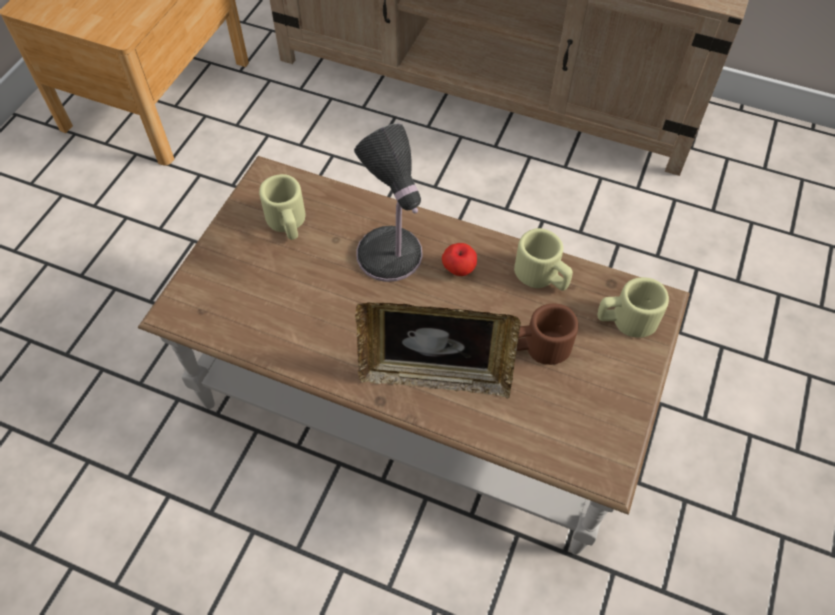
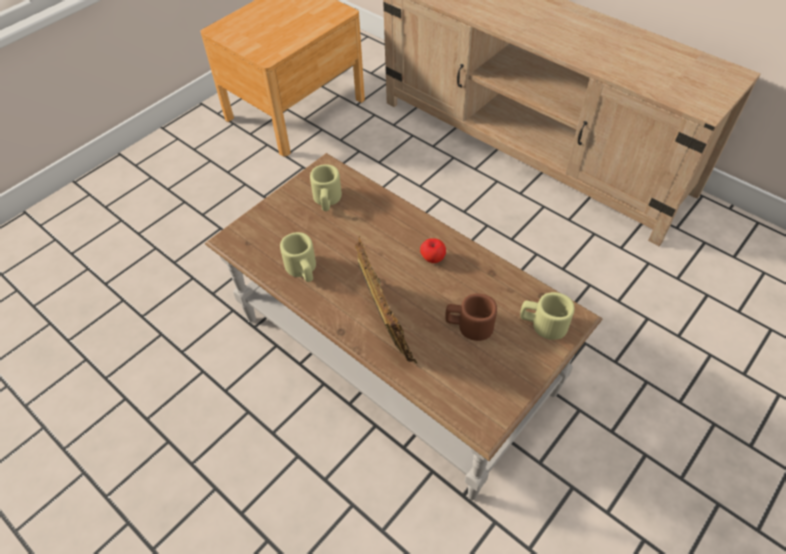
camera: 20 degrees right, 5 degrees down
table lamp [354,123,423,282] -> none
picture frame [355,302,521,399] -> picture frame turned 135 degrees counterclockwise [355,236,418,364]
beige mug [514,228,573,291] -> beige mug moved to [280,232,316,282]

